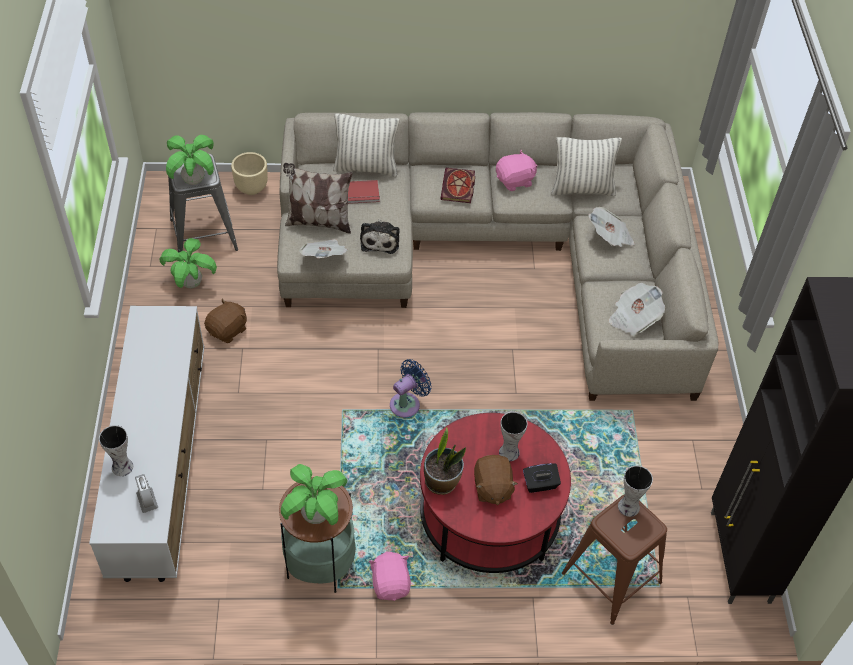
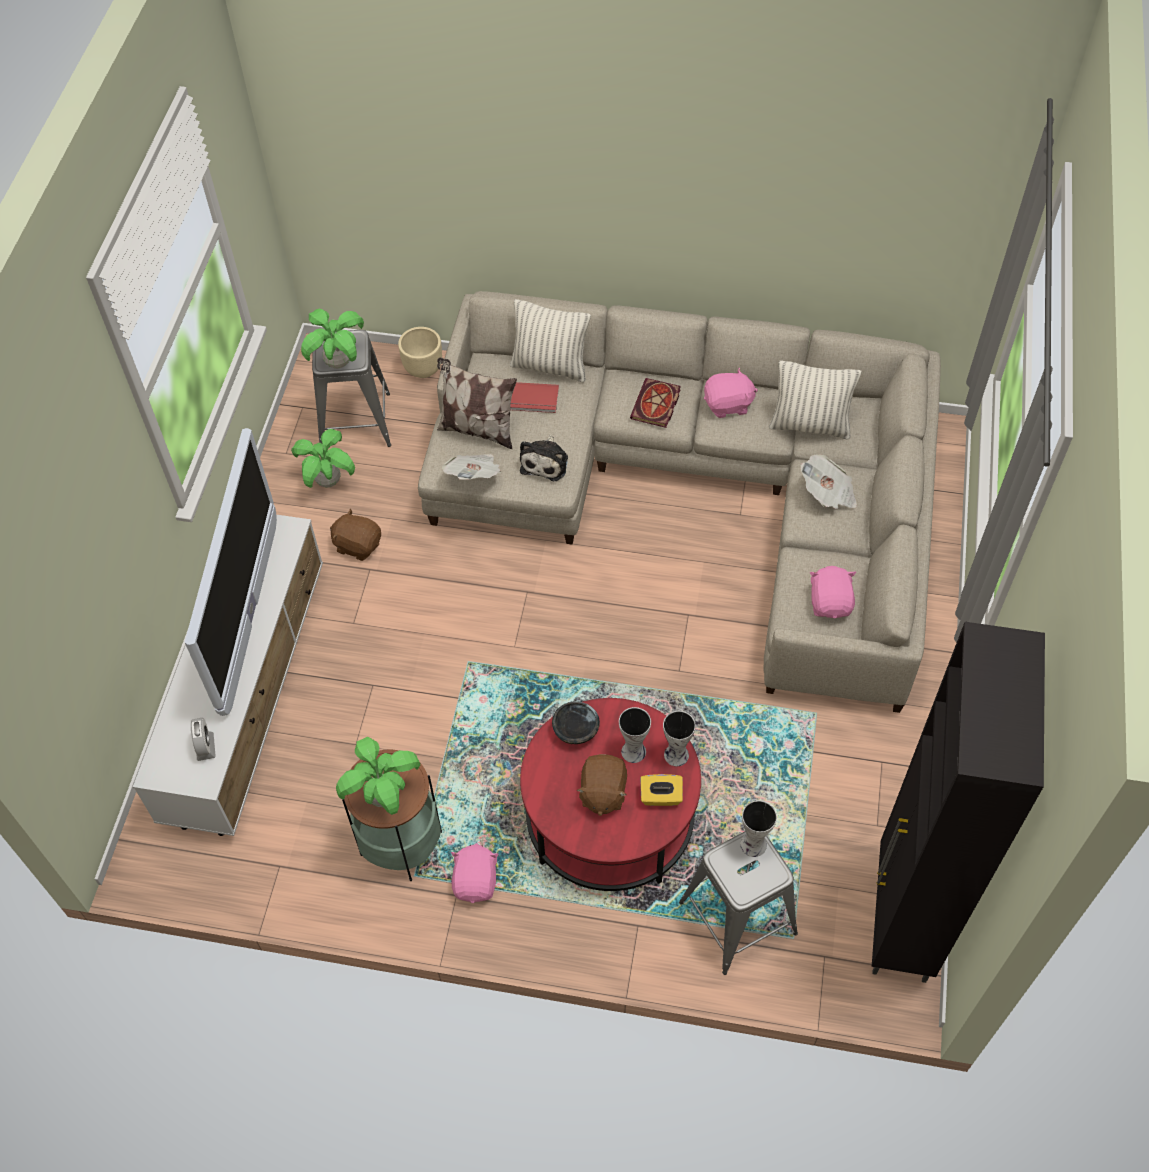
camera: 15 degrees right, 5 degrees up
vase [99,425,133,476] -> vase moved to [663,711,696,766]
brown plush toy [204,299,247,343] -> brown plush toy turned 120 degrees counterclockwise [330,508,381,561]
blue fan [390,359,432,417] -> none
potted plant [424,428,466,495] -> none
black tissue box [523,463,561,493] -> yellow tissue box [640,774,683,806]
brown stool [562,494,667,625] -> grey stool [679,831,798,975]
newspaper [608,283,665,336] -> pink plush toy [810,566,856,619]
none -> television [185,428,277,716]
none -> black bowl [552,701,600,744]

